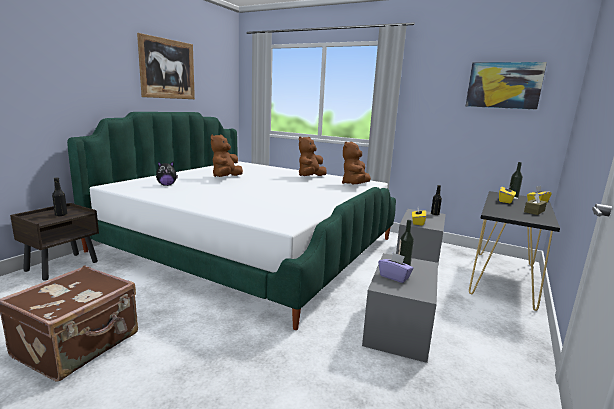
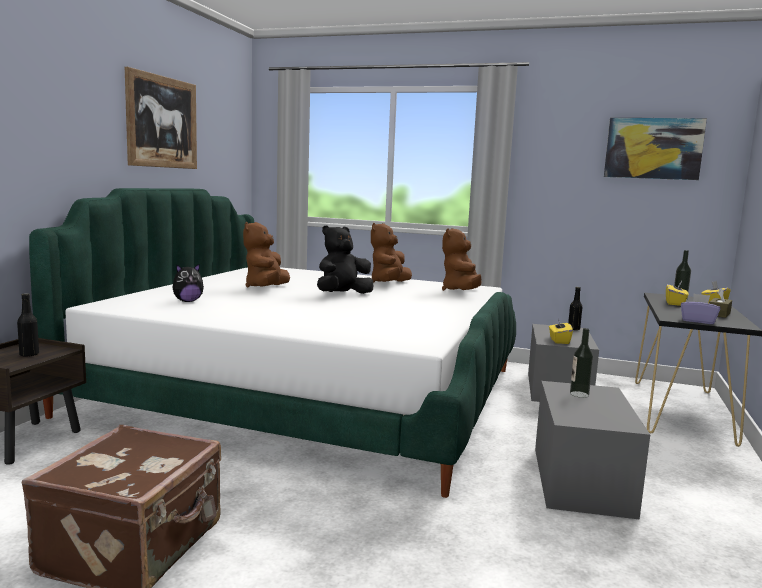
camera: 10 degrees left, 5 degrees down
purple tissue box [378,253,414,283] -> purple tissue box moved to [681,293,721,324]
none -> black plush toy [317,225,373,294]

